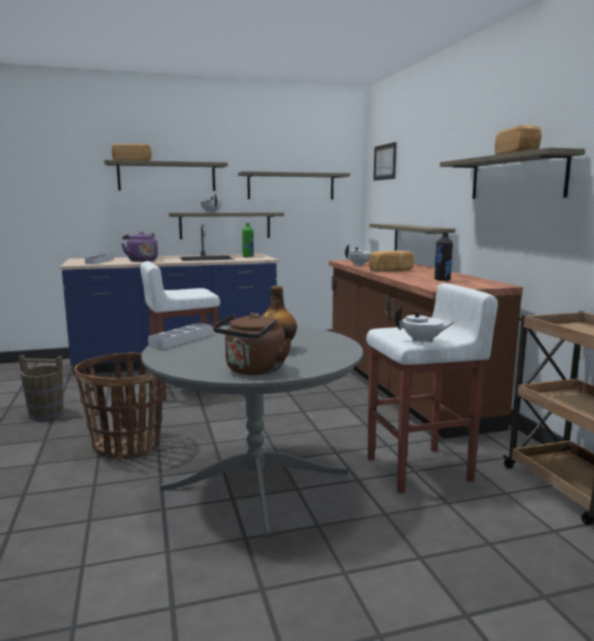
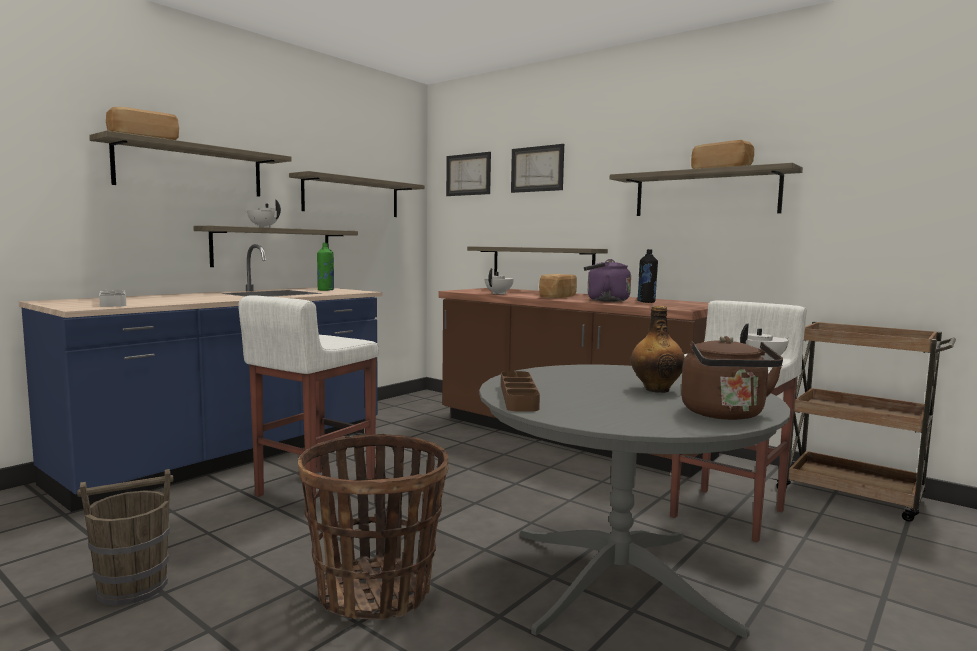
camera: 35 degrees left, 5 degrees down
purple kettle [121,232,158,262] -> purple kettle moved to [584,259,631,302]
grey tray [148,323,212,349] -> brown tray [501,371,540,412]
none -> picture [511,144,564,193]

